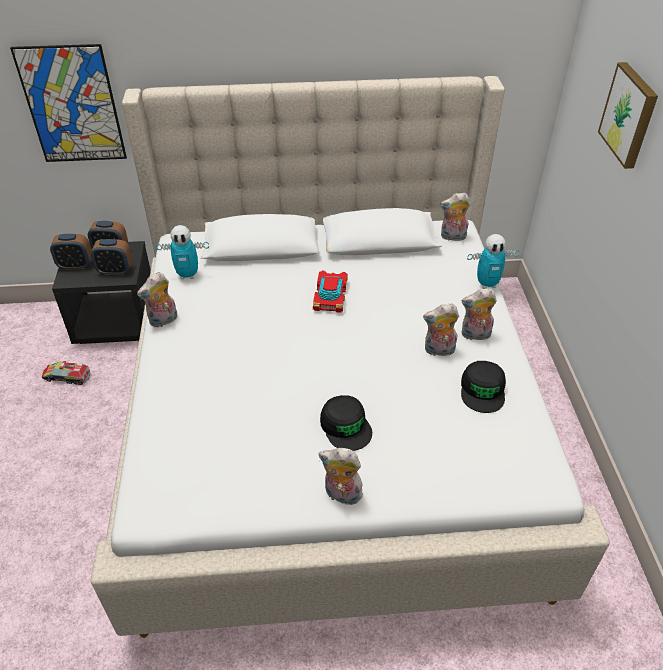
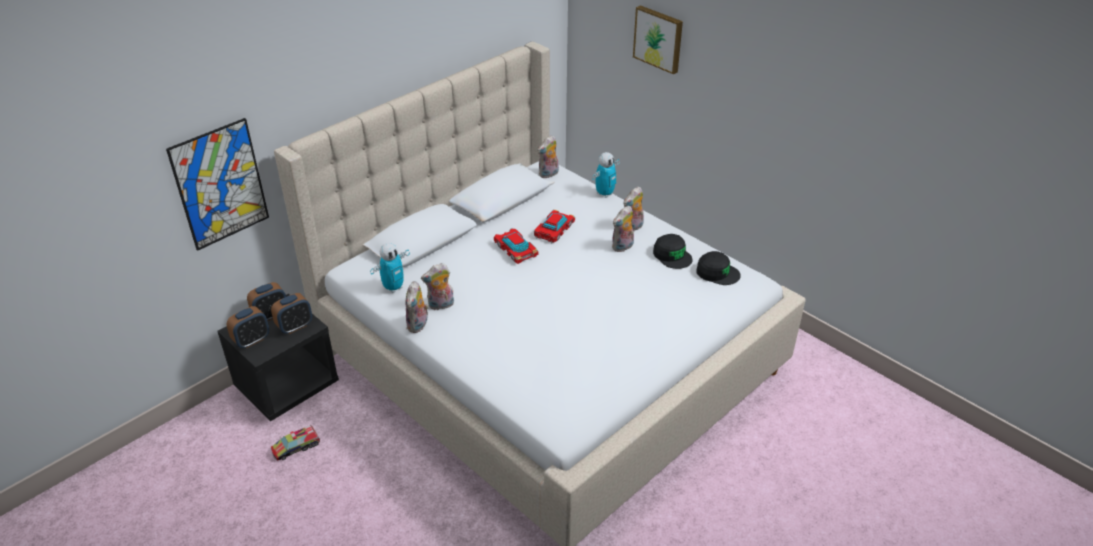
camera: 40 degrees left, 5 degrees down
plush toy [319,448,363,505] -> plush toy moved to [421,263,454,310]
black cap [320,395,372,451] -> black cap moved to [696,251,741,285]
none -> toy car [534,210,575,243]

